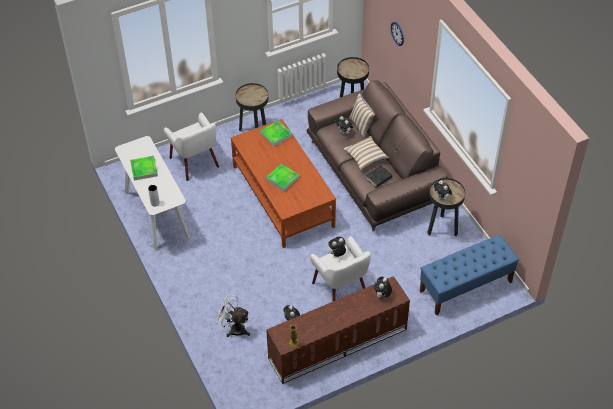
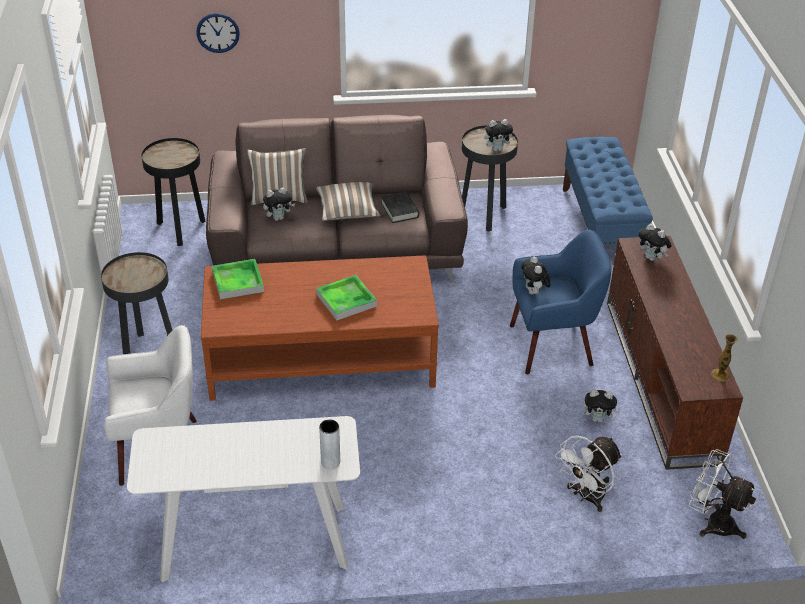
camera: 70 degrees left, 10 degrees down
tray [130,156,158,181] -> none
white armchair [310,236,371,301] -> blue armchair [510,230,611,374]
none -> white fan [689,449,757,539]

